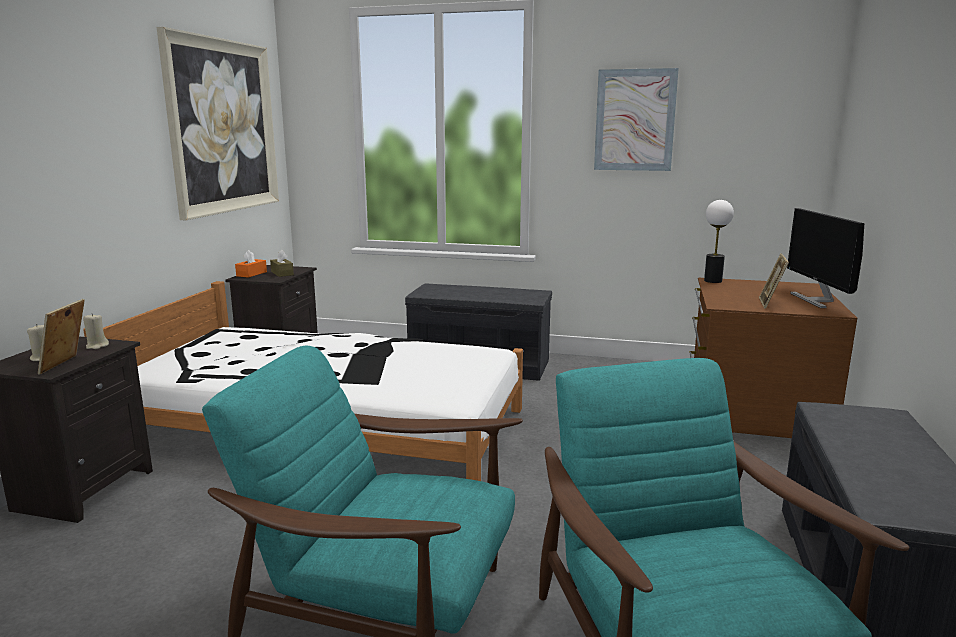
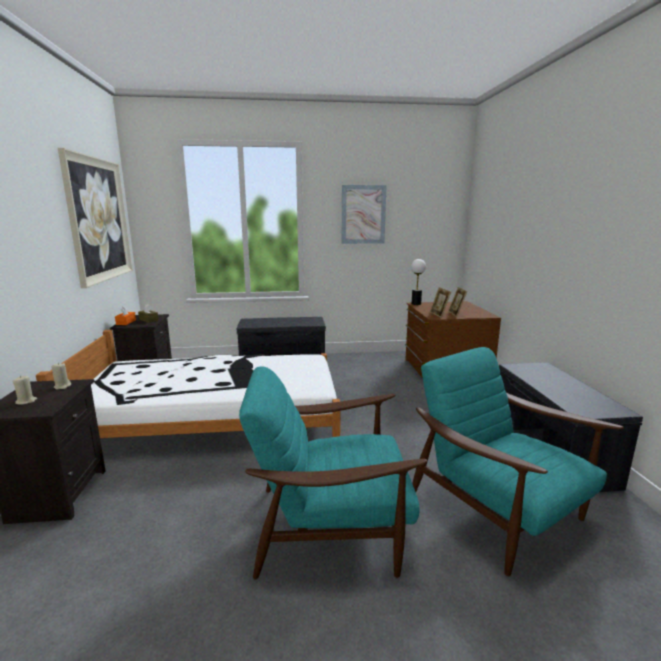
camera: 20 degrees left, 0 degrees up
picture frame [38,299,85,375] -> picture frame moved to [430,287,451,318]
monitor [787,208,864,308] -> none

